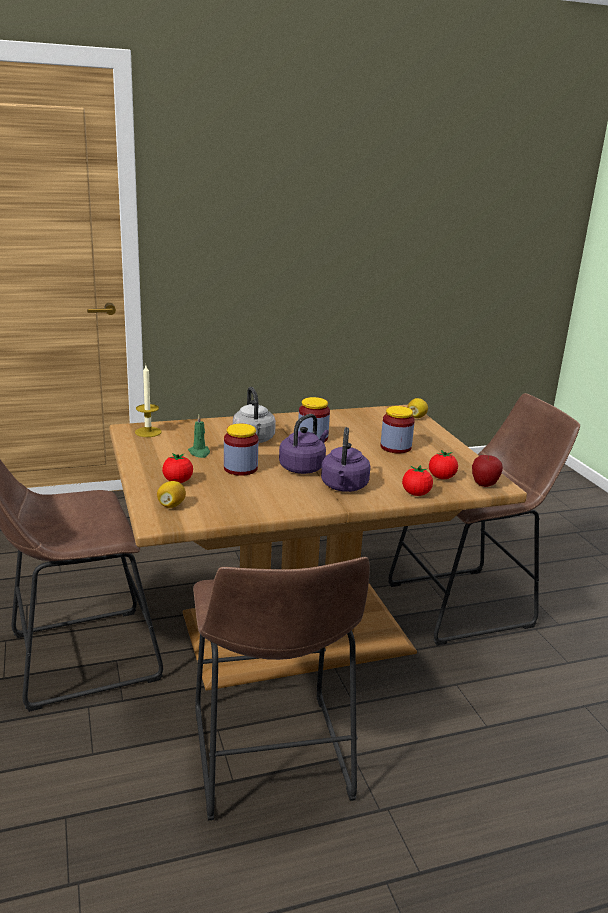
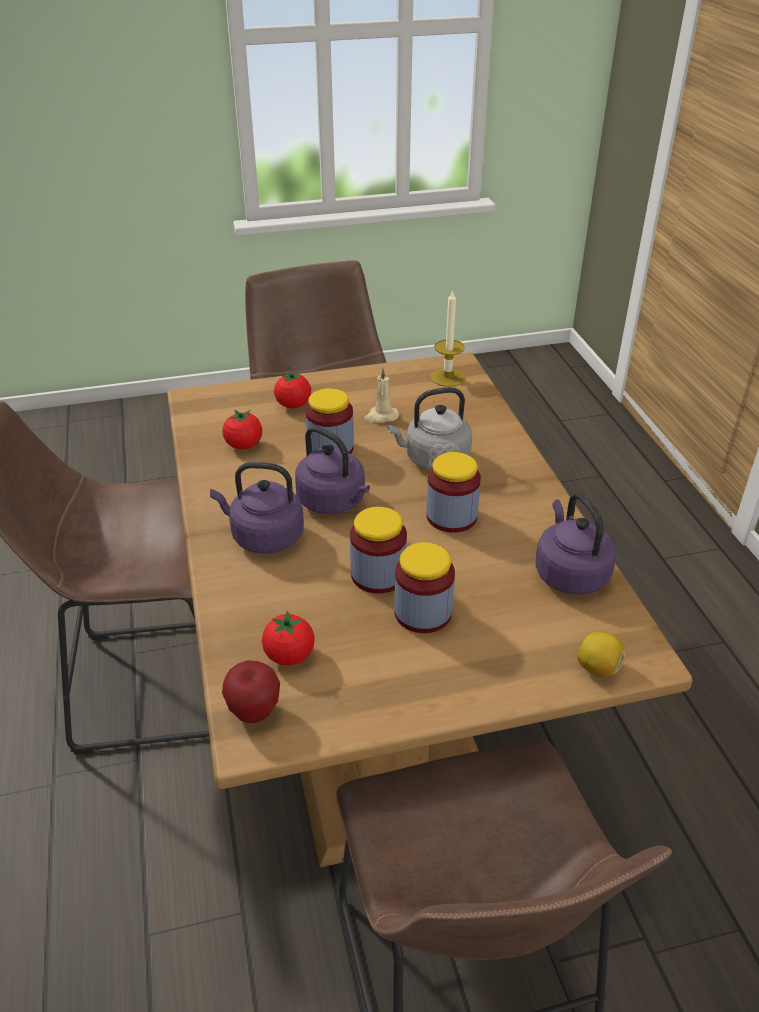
camera: 95 degrees right, 15 degrees up
lemon [157,481,186,508] -> none
green candle [188,415,210,458] -> beige candle [365,368,399,423]
tomato [402,465,433,496] -> tomato moved to [222,410,262,450]
none -> jar [350,507,407,594]
none -> purple kettle [536,493,616,595]

